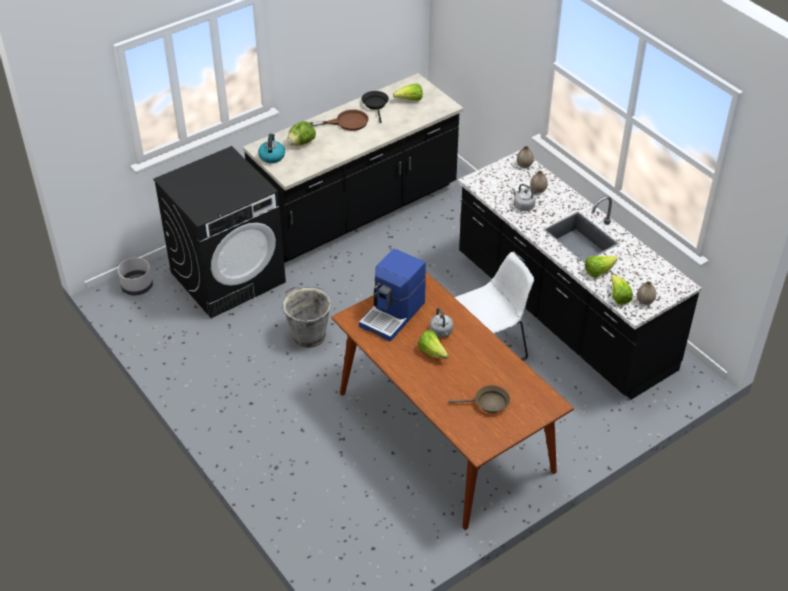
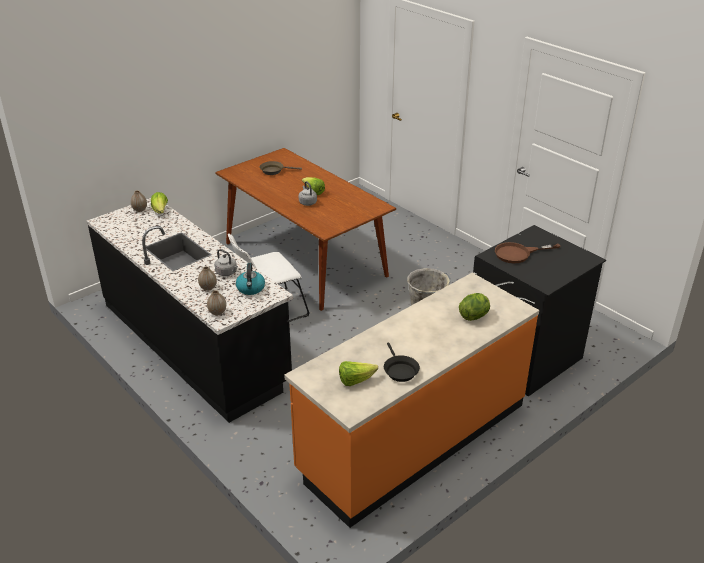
camera: 175 degrees right, 10 degrees down
grey planter [118,258,153,295] -> none
black counter [243,73,463,263] -> orange counter [284,273,539,528]
kettle [258,134,285,163] -> kettle moved to [236,263,265,295]
brown frying pan [310,110,369,131] -> brown frying pan moved to [495,242,560,263]
coffee machine [359,249,426,342] -> none
lettuce [585,256,618,277] -> none

